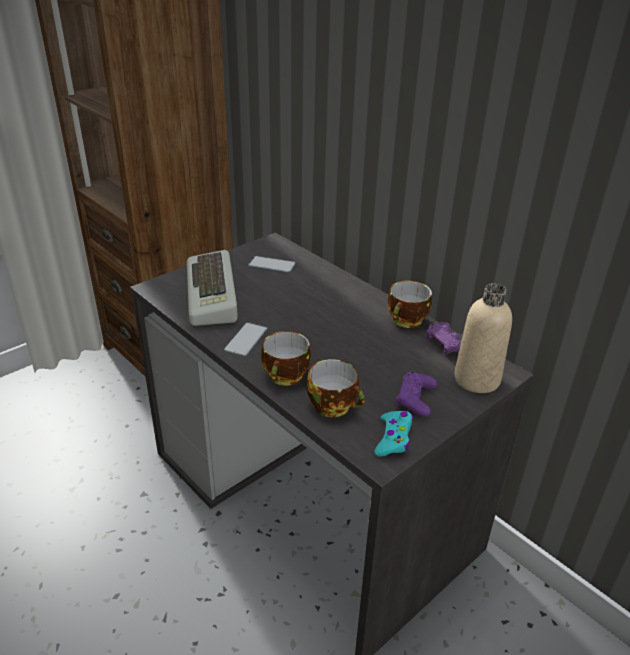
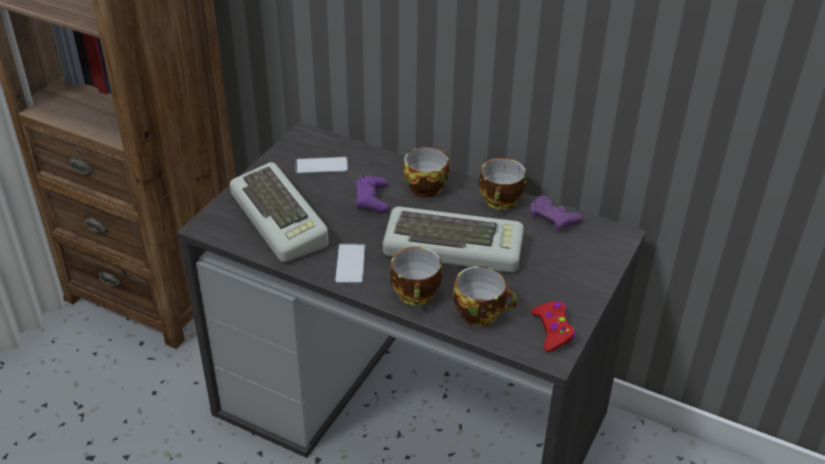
camera: 20 degrees left, 5 degrees up
turquoise game controller [375,411,413,456] -> red game controller [532,301,575,352]
purple game controller [396,371,437,417] -> purple game controller moved to [355,175,389,213]
beige bottle [454,283,512,393] -> none
none -> keyboard [383,207,524,273]
none -> cup [403,147,450,197]

